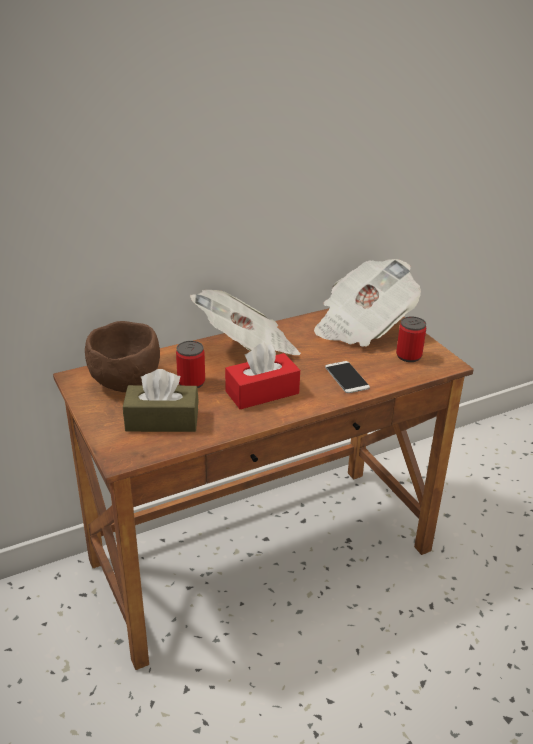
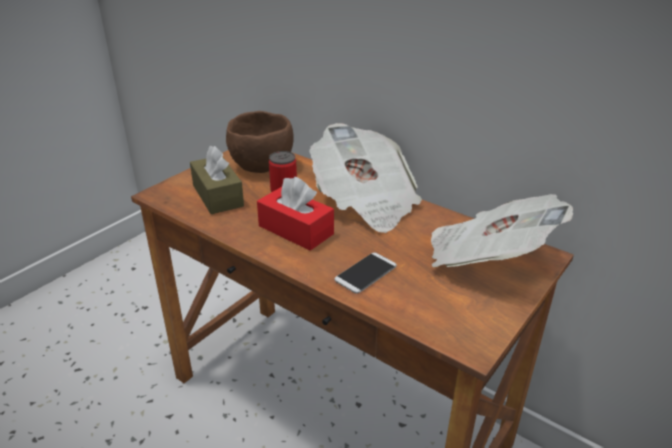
camera: 65 degrees right, 0 degrees up
can [396,316,426,362] -> none

